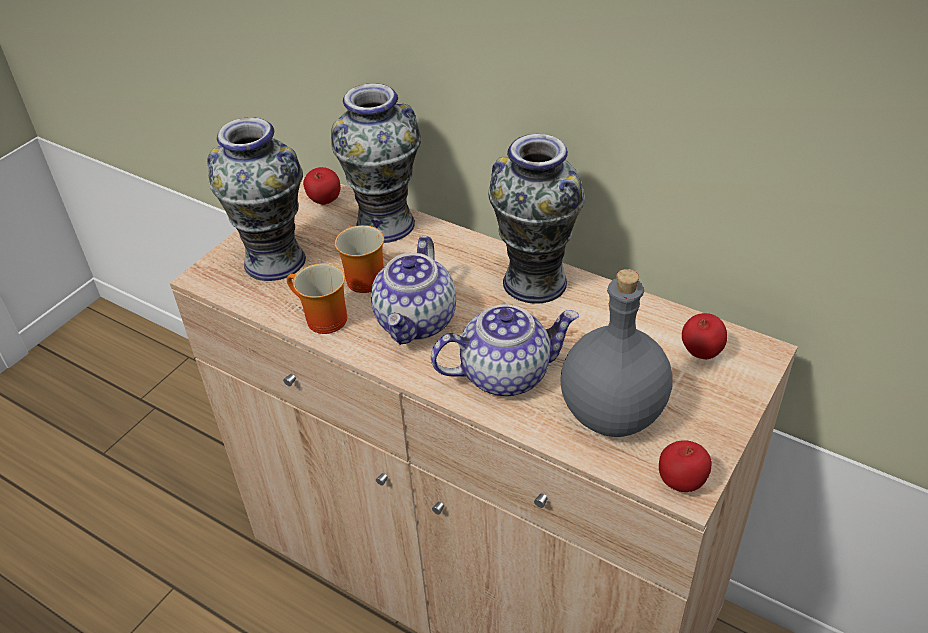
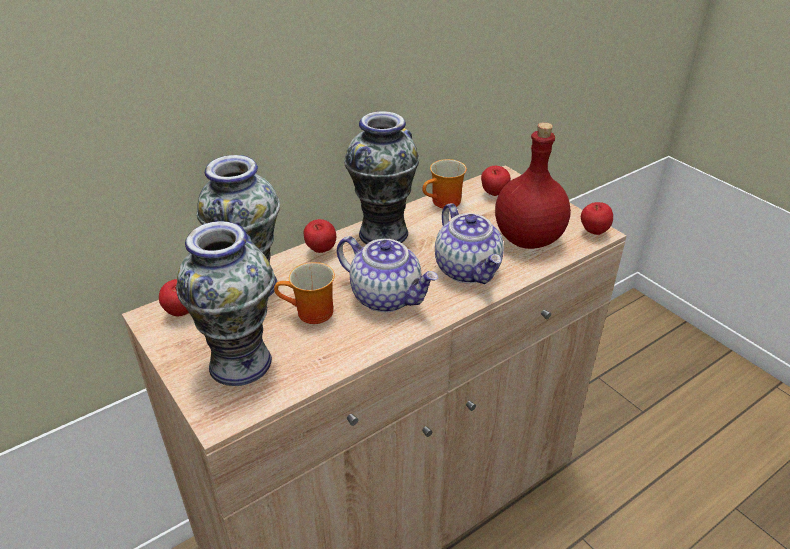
camera: 70 degrees left, 5 degrees down
mug [287,263,347,334] -> mug moved to [422,159,467,208]
teapot [431,304,579,397] -> teapot turned 150 degrees clockwise [435,203,504,284]
grey bottle [560,269,673,437] -> red bottle [495,122,571,249]
none -> apple [304,219,336,253]

